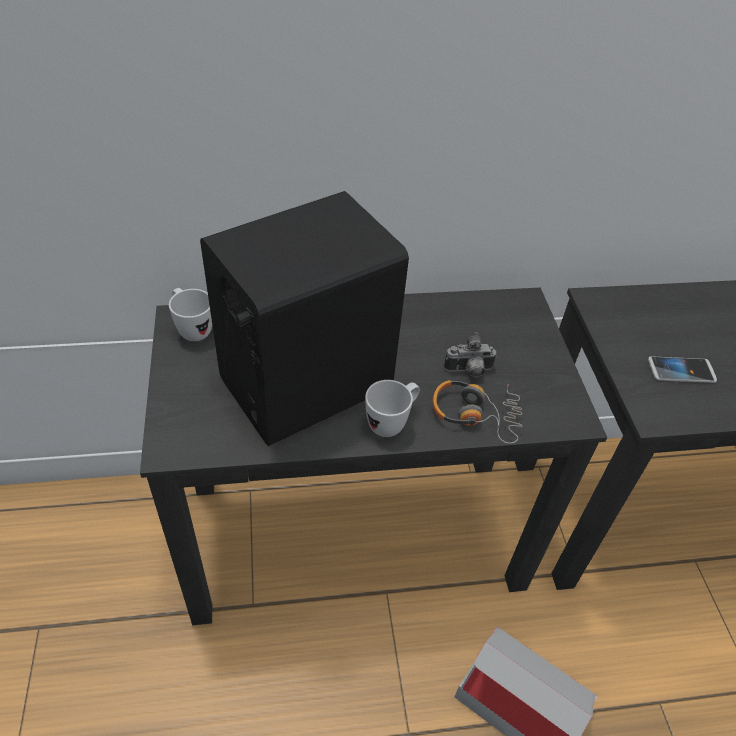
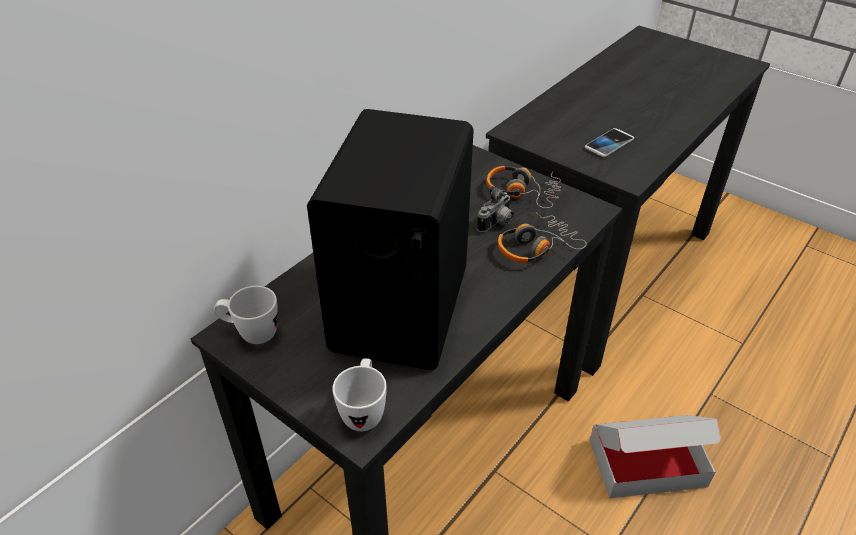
camera: 40 degrees left, 5 degrees down
white mug [365,380,420,437] -> white mug moved to [332,358,387,431]
none -> headphones [486,166,561,208]

